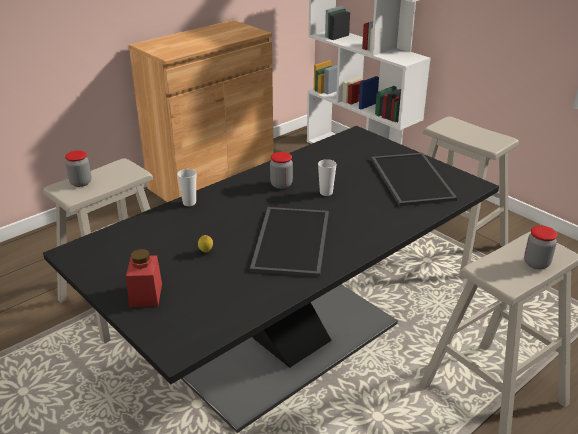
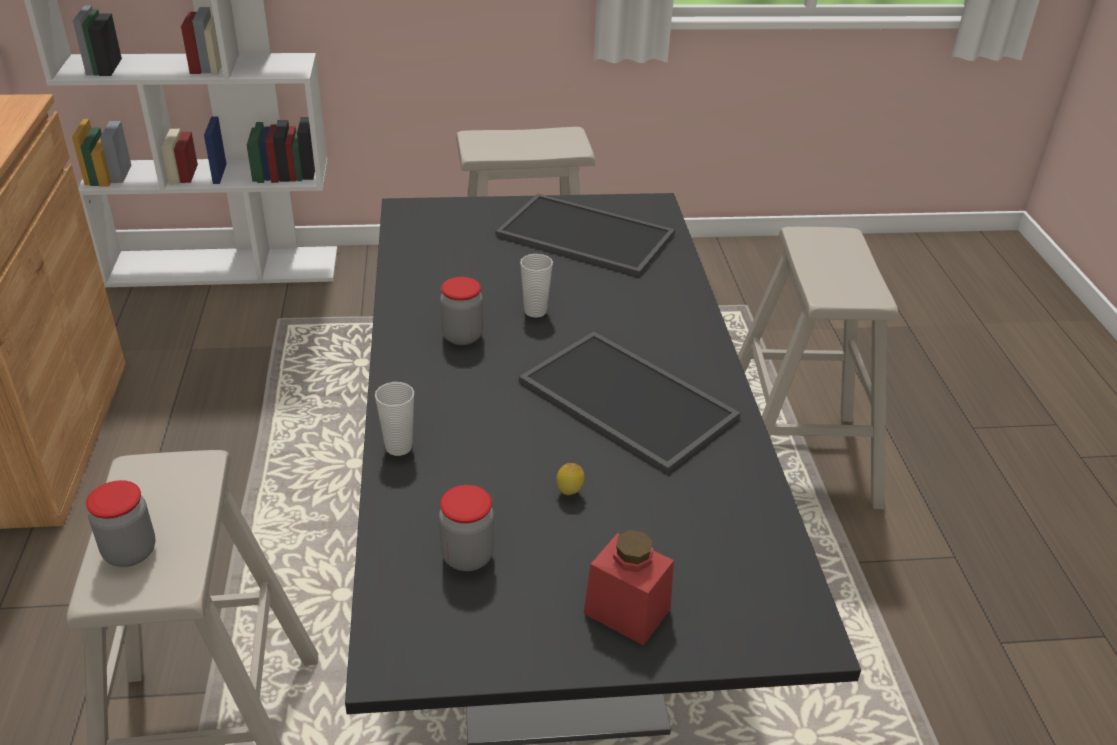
camera: 55 degrees left, 5 degrees up
jar [524,226,558,270] -> jar moved to [439,485,494,571]

